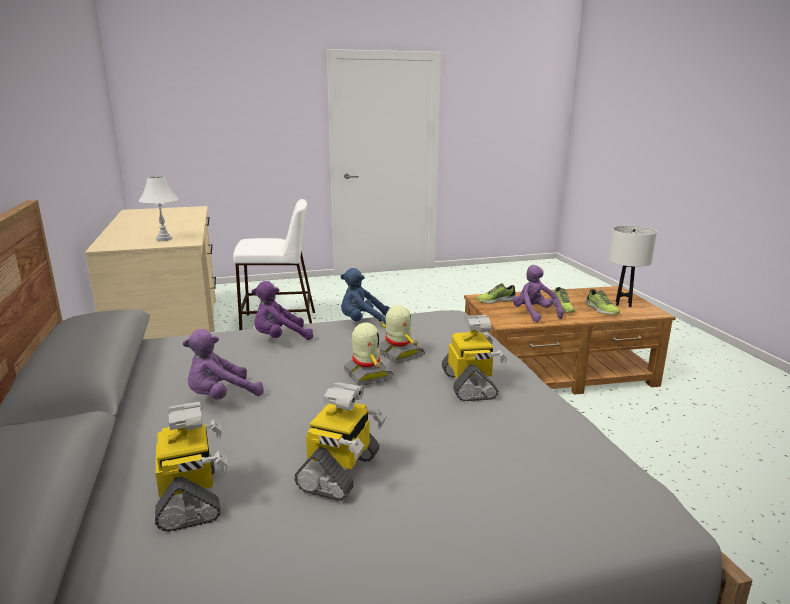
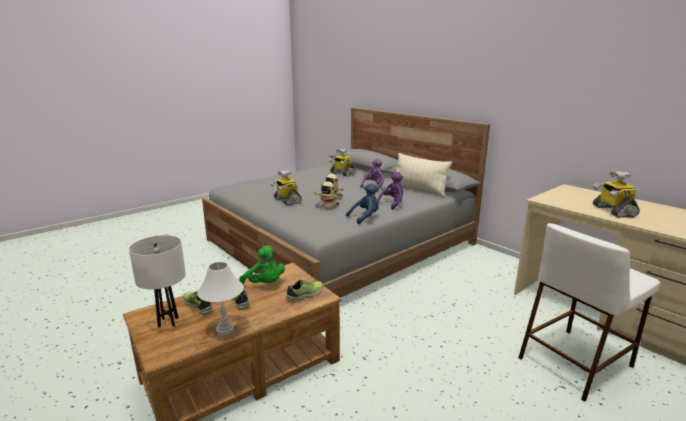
camera: 155 degrees right, 0 degrees up
white table lamp [139,176,179,241] -> white table lamp moved to [197,262,244,336]
toy robot [294,382,386,501] -> toy robot moved to [593,171,640,218]
purple plush toy [513,265,563,322] -> green plush toy [239,245,285,284]
none -> beige pillow [392,153,452,197]

